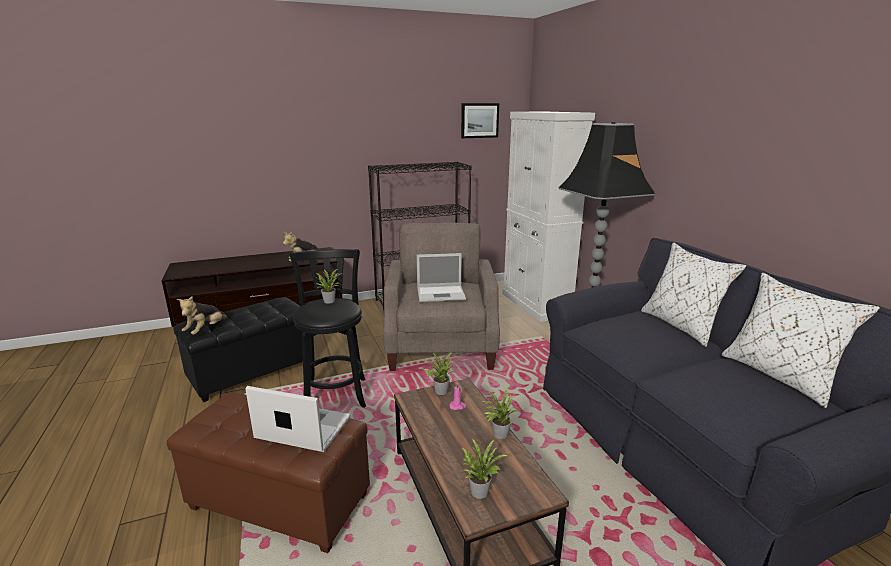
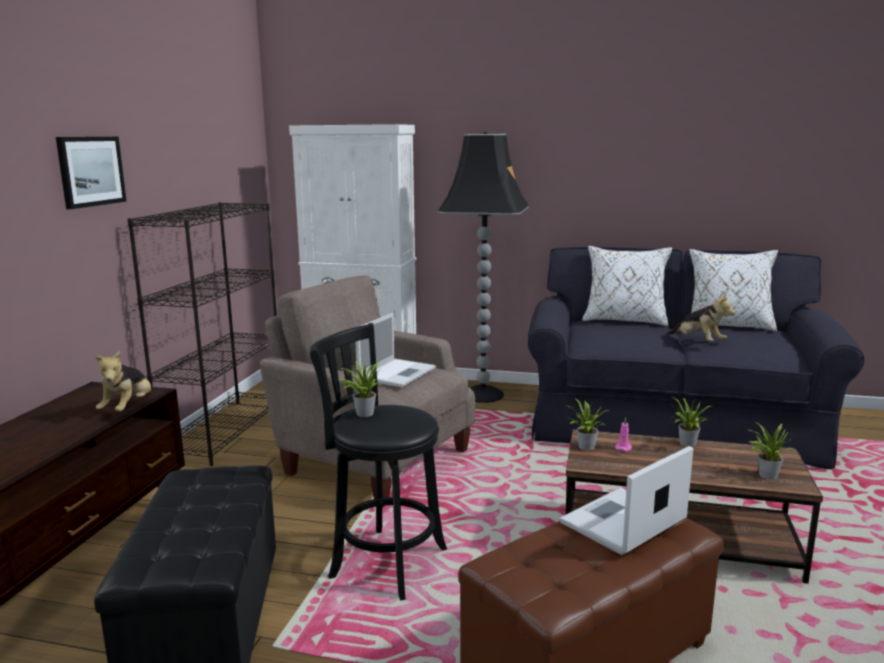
camera: 55 degrees left, 5 degrees down
plush toy [177,296,228,335] -> plush toy moved to [667,294,735,341]
picture [461,103,499,138] -> picture moved to [56,137,126,209]

